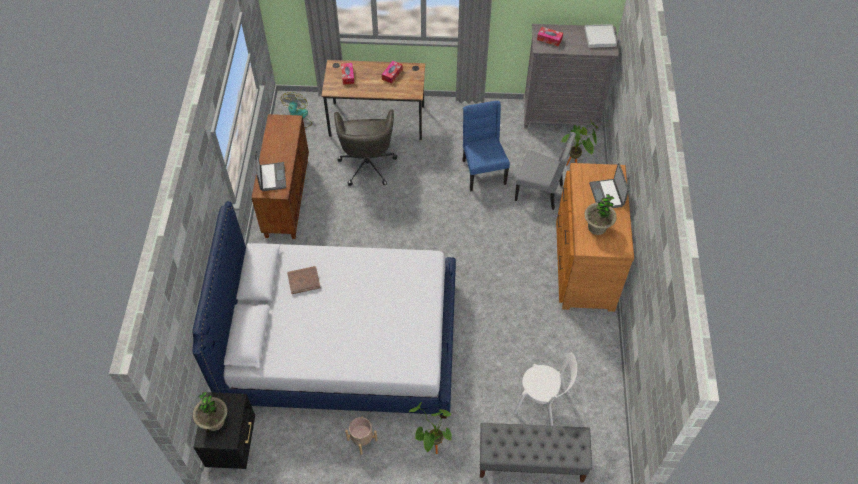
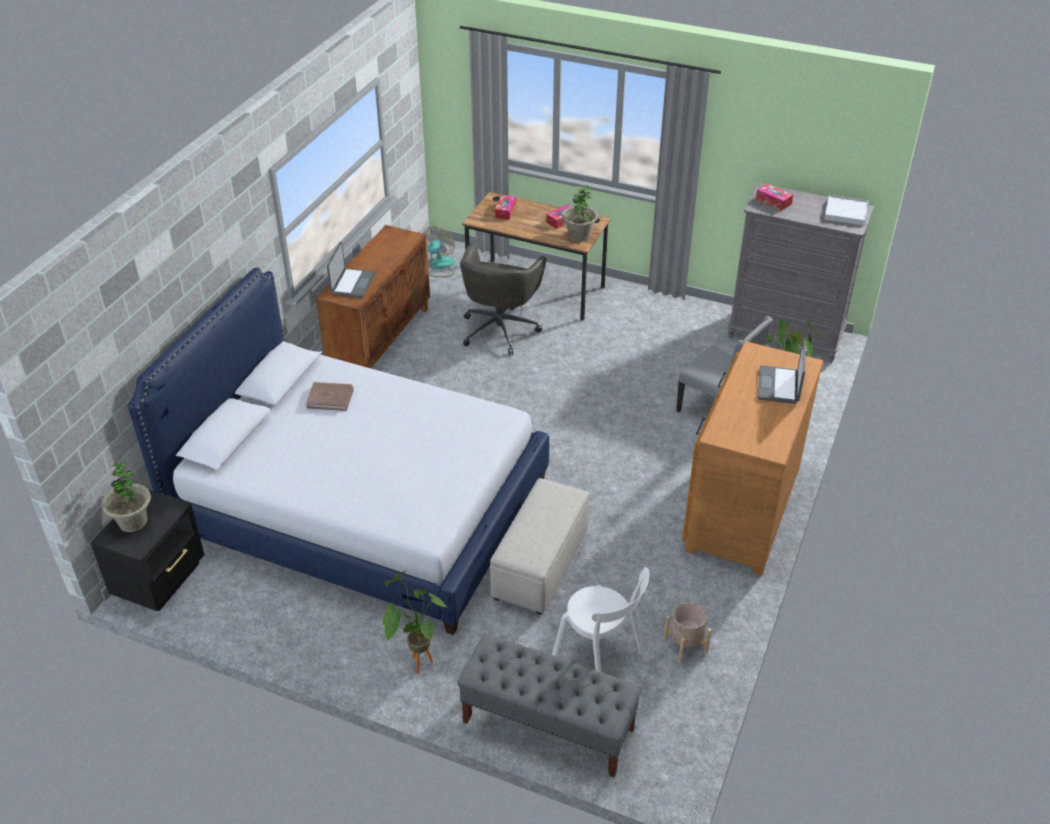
camera: 20 degrees right, 15 degrees down
beige planter [345,417,378,455] -> beige planter moved to [663,602,712,663]
blue chair [462,101,510,191] -> none
potted plant [584,194,617,235] -> potted plant moved to [561,185,598,242]
none -> beige ottoman [490,478,590,615]

